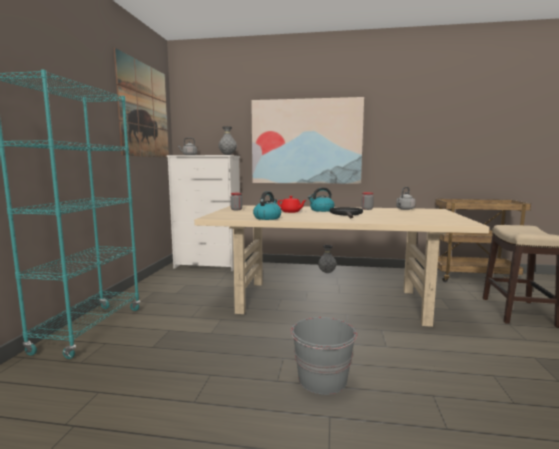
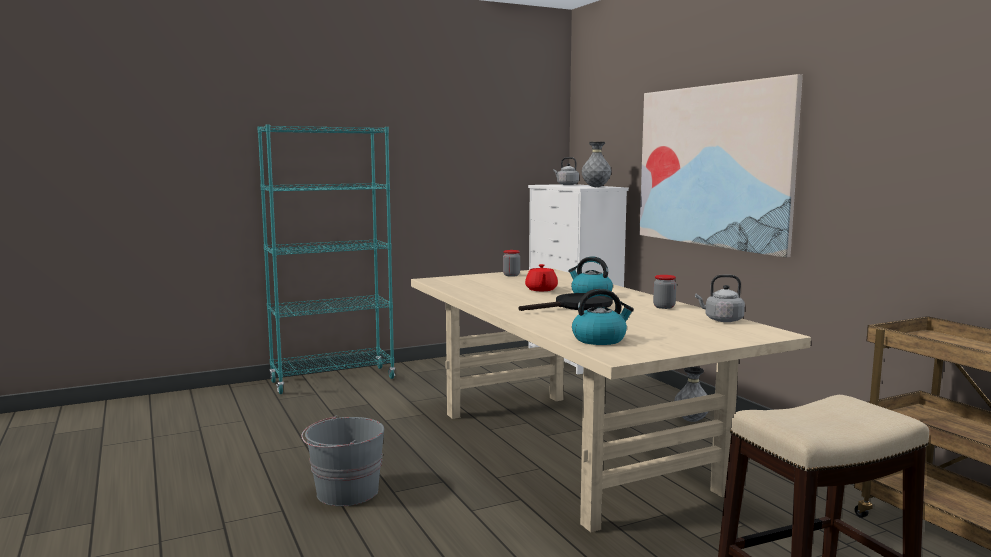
camera: 55 degrees right, 0 degrees up
picture [114,48,169,158] -> none
kettle [253,191,282,220] -> kettle moved to [572,289,634,345]

